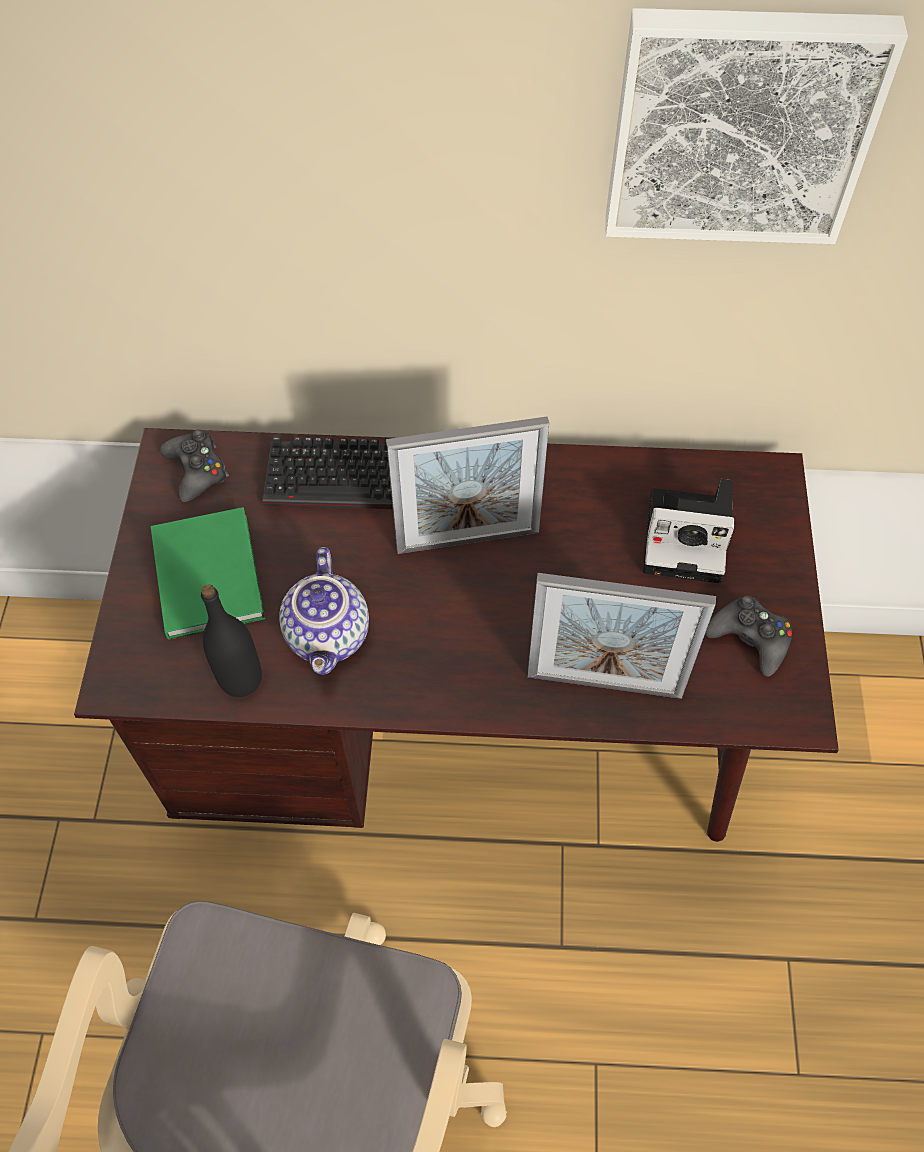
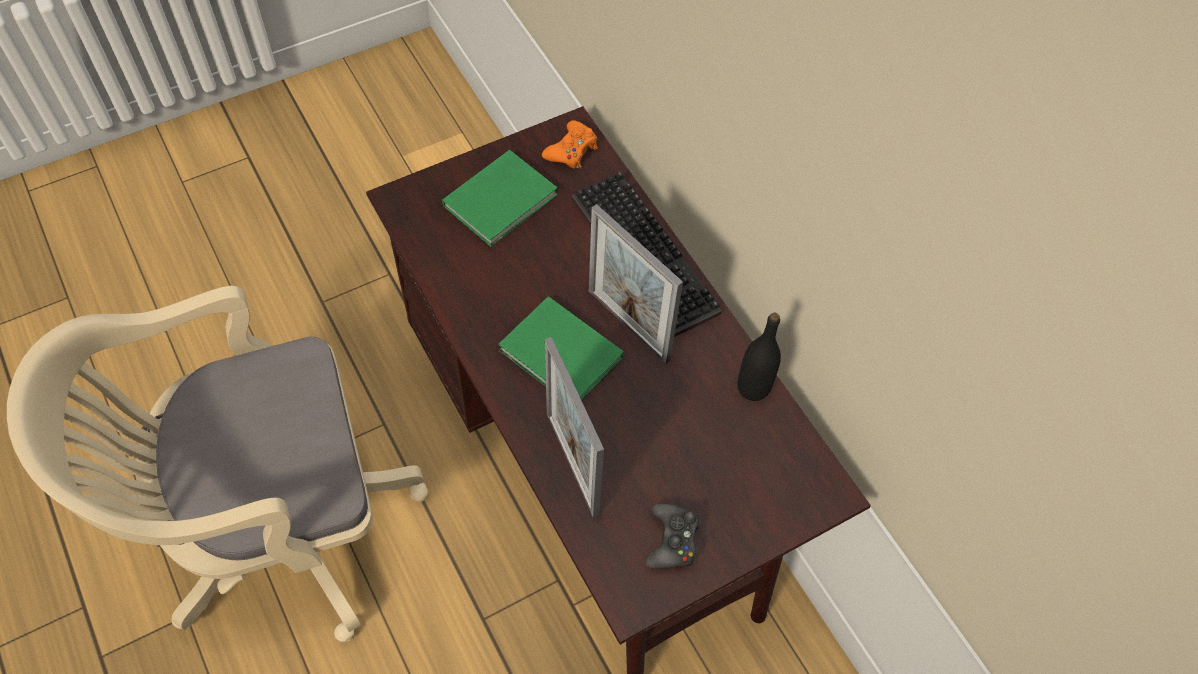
camera: 55 degrees right, 0 degrees up
black game controller [160,429,229,502] -> orange game controller [542,120,598,169]
black bottle [201,584,262,697] -> black bottle moved to [738,312,781,401]
teapot [279,547,369,675] -> none
picture [605,8,908,244] -> none
camera [643,479,734,583] -> none
none -> green book [498,296,624,401]

